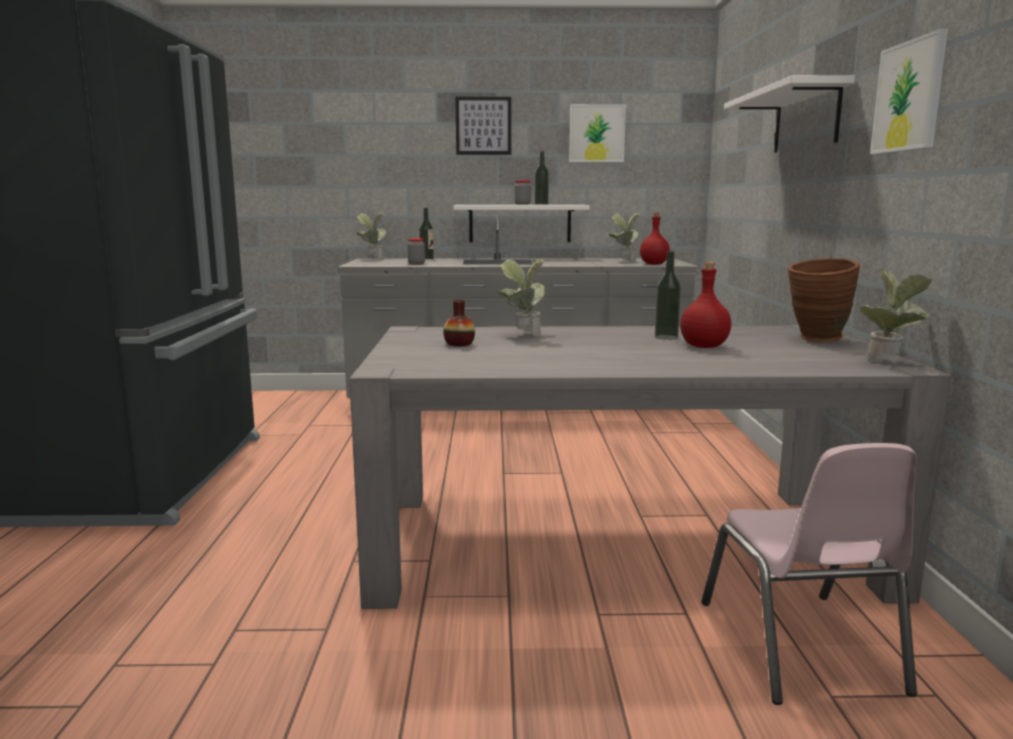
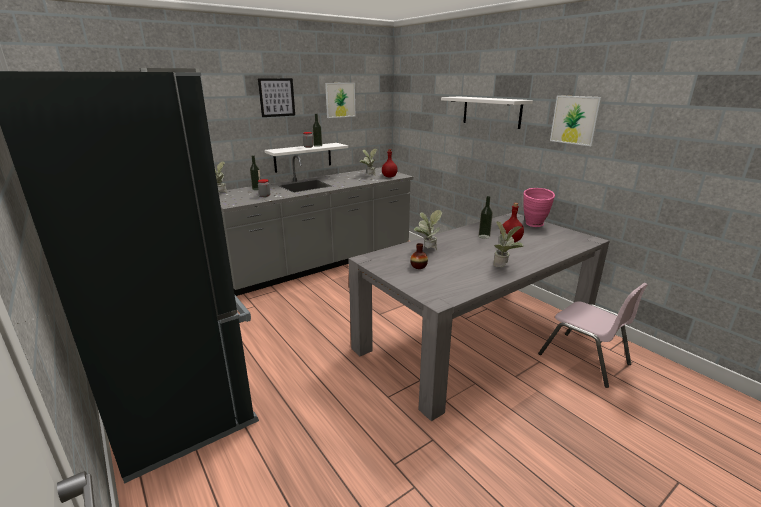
camera: 35 degrees left, 10 degrees up
brown vase [788,258,860,342] -> pink vase [523,188,555,227]
potted plant [859,268,932,362] -> potted plant moved to [493,221,524,267]

